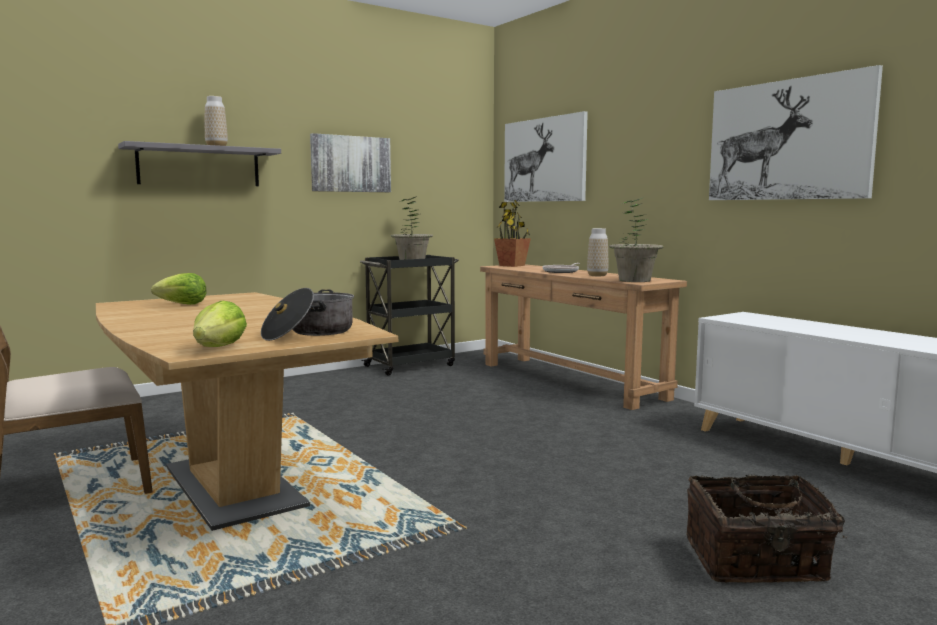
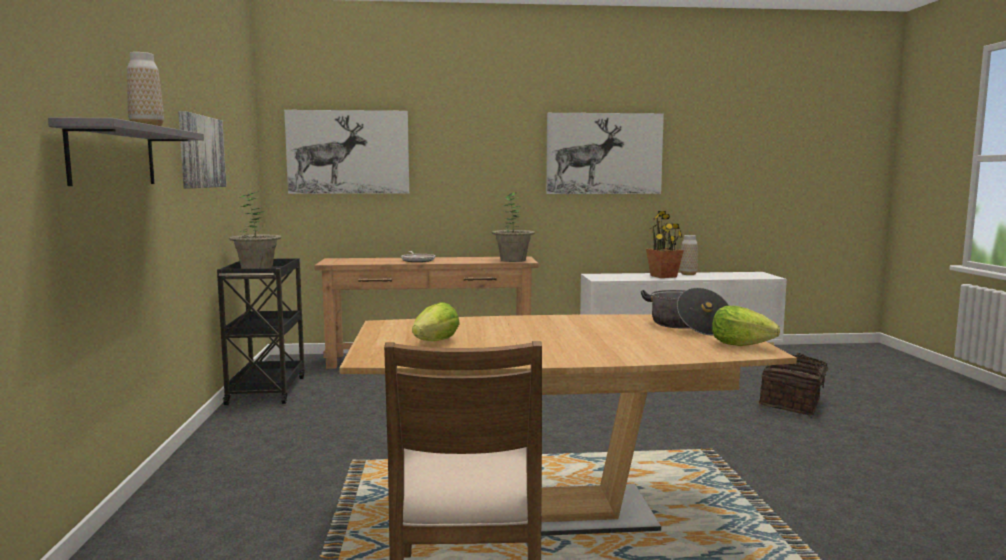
camera: 60 degrees left, 0 degrees up
potted plant [494,200,531,267] -> potted plant moved to [646,211,684,278]
vase [587,228,608,276] -> vase moved to [680,235,698,275]

